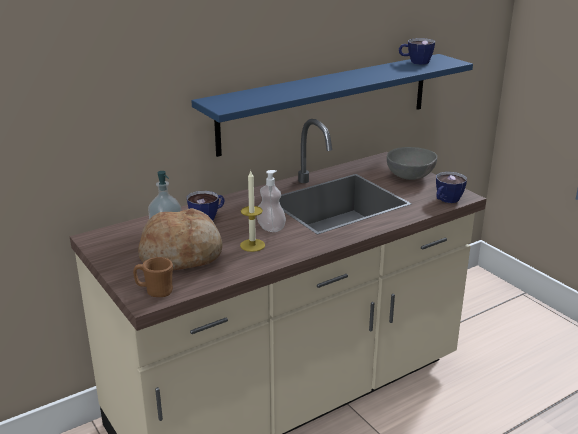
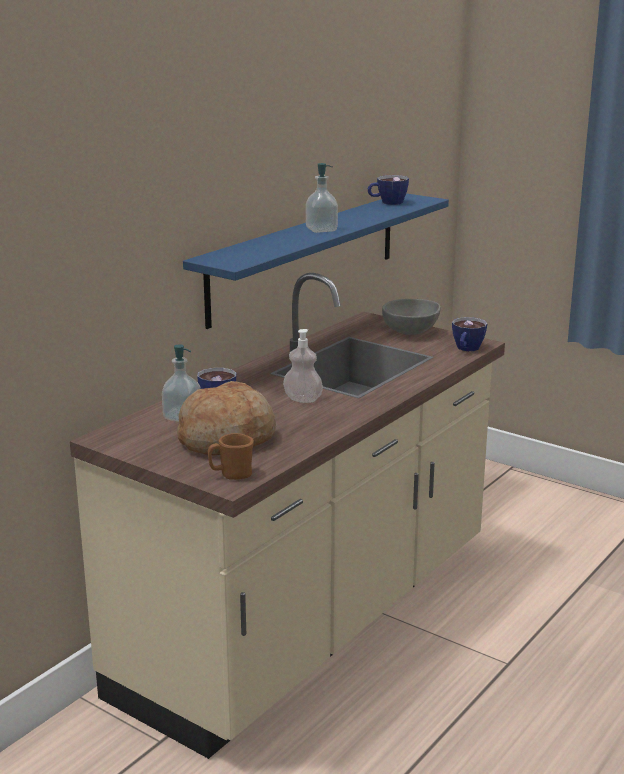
camera: 20 degrees left, 5 degrees down
candle [240,170,265,252] -> none
none -> soap dispenser [306,163,338,233]

